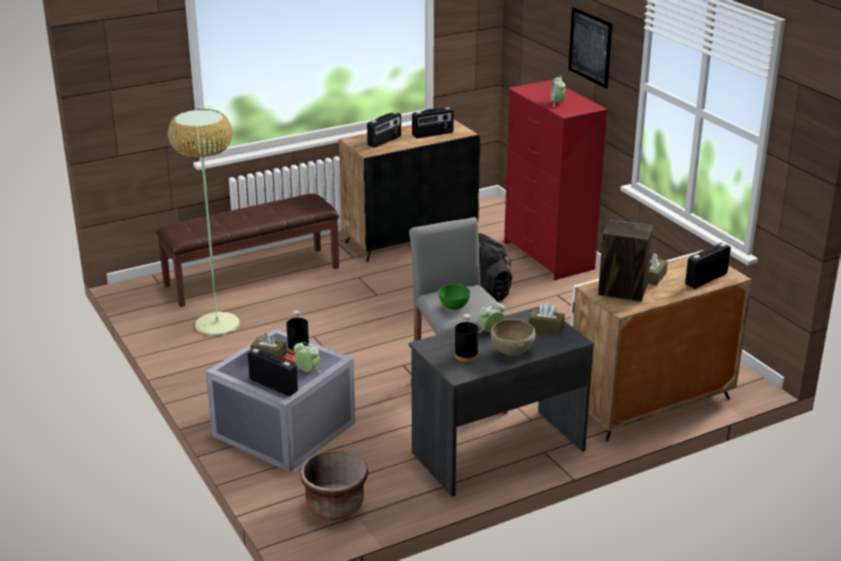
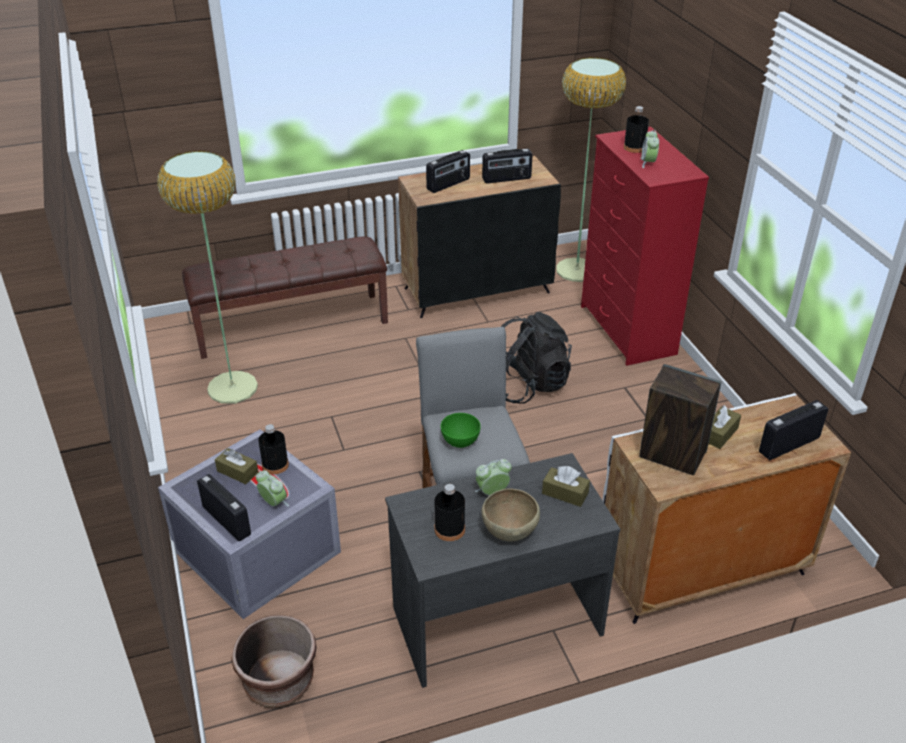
camera: 10 degrees right, 10 degrees up
picture [569,7,612,88] -> none
none -> floor lamp [556,57,626,282]
none -> black bottle [624,106,649,153]

